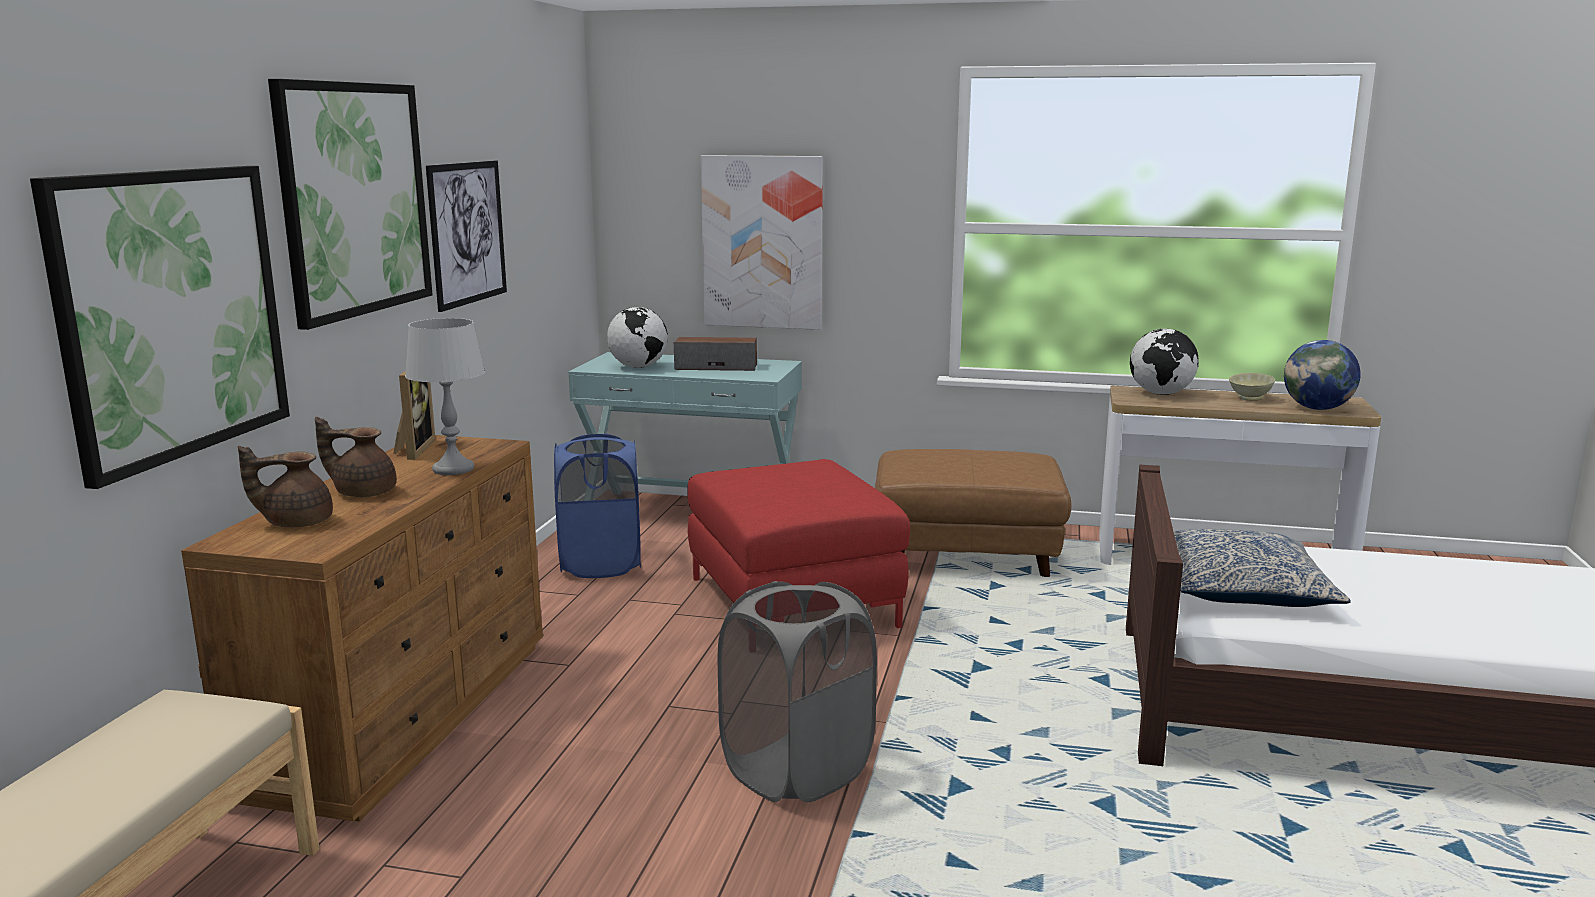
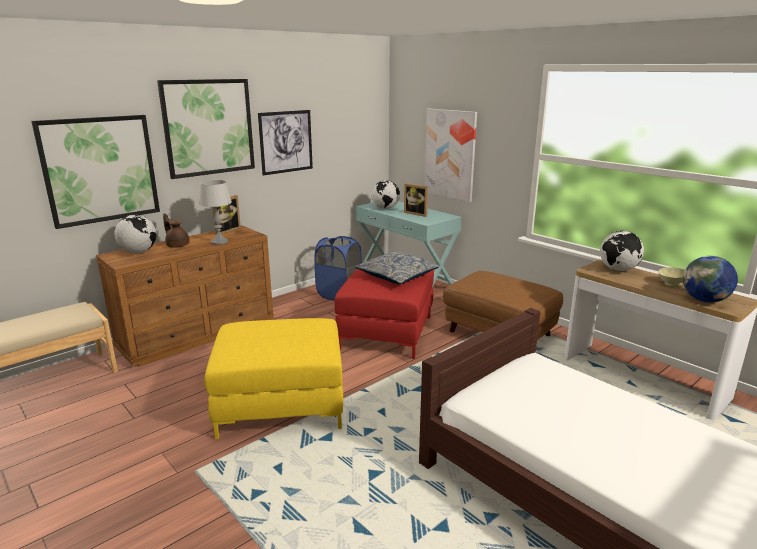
camera: 35 degrees right, 5 degrees up
brown teapot [238,446,333,527] -> globe [114,215,157,253]
speaker [674,337,757,371] -> picture frame [404,183,428,217]
grey laundry basket [718,581,877,803] -> yellow ottoman [204,318,343,439]
pillow [1174,529,1351,607] -> pillow moved to [355,251,439,284]

